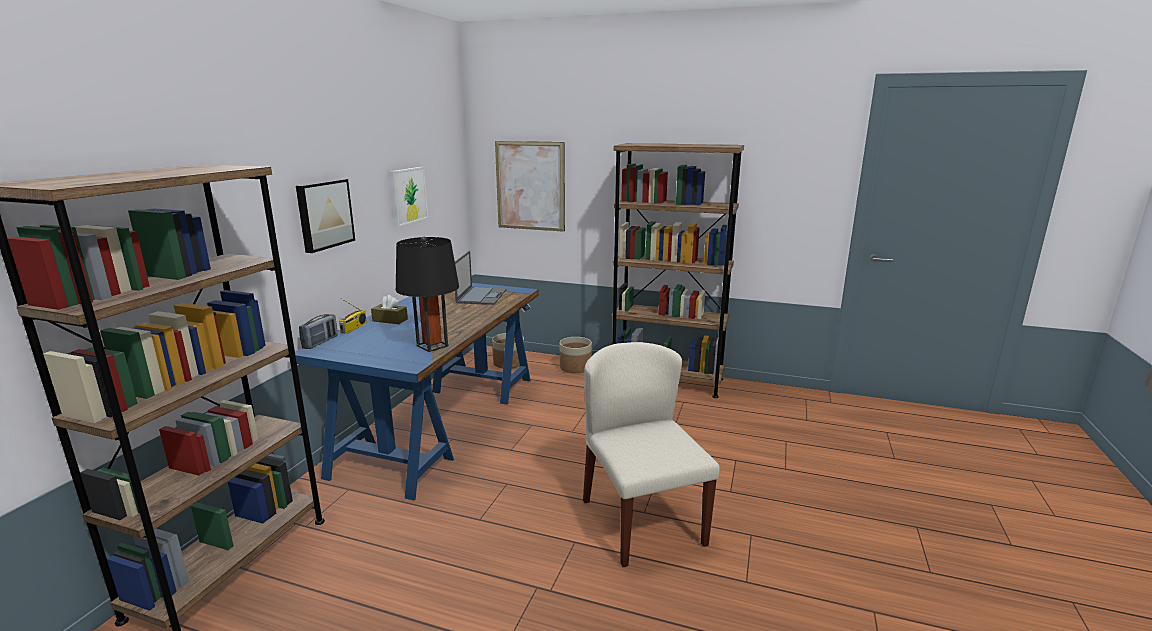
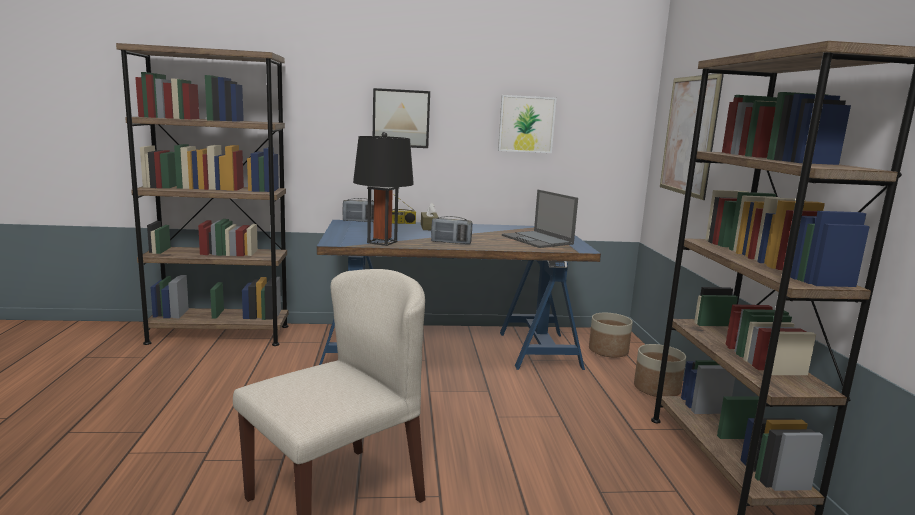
camera: 65 degrees right, 5 degrees down
laptop [455,251,507,305] -> laptop turned 75 degrees clockwise [502,190,578,248]
none -> radio [431,216,472,244]

